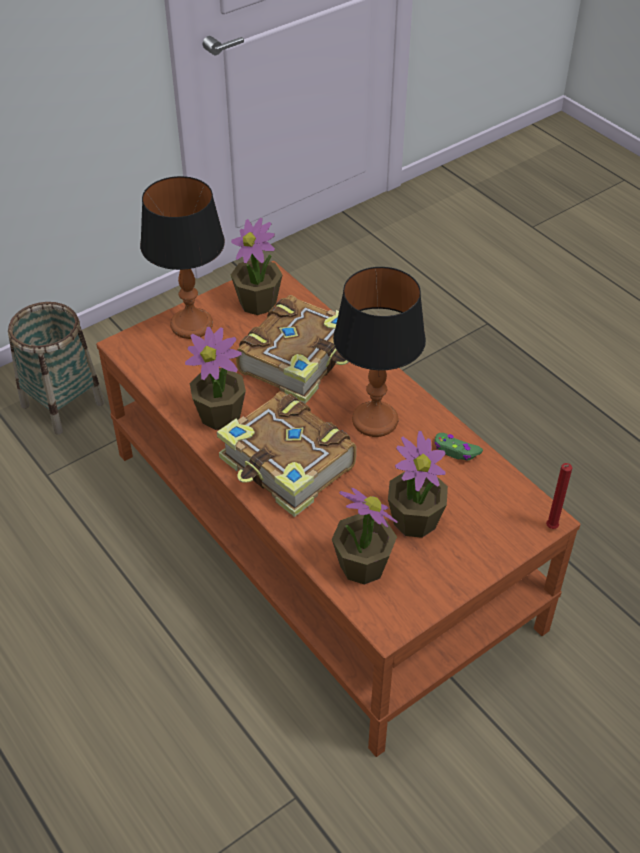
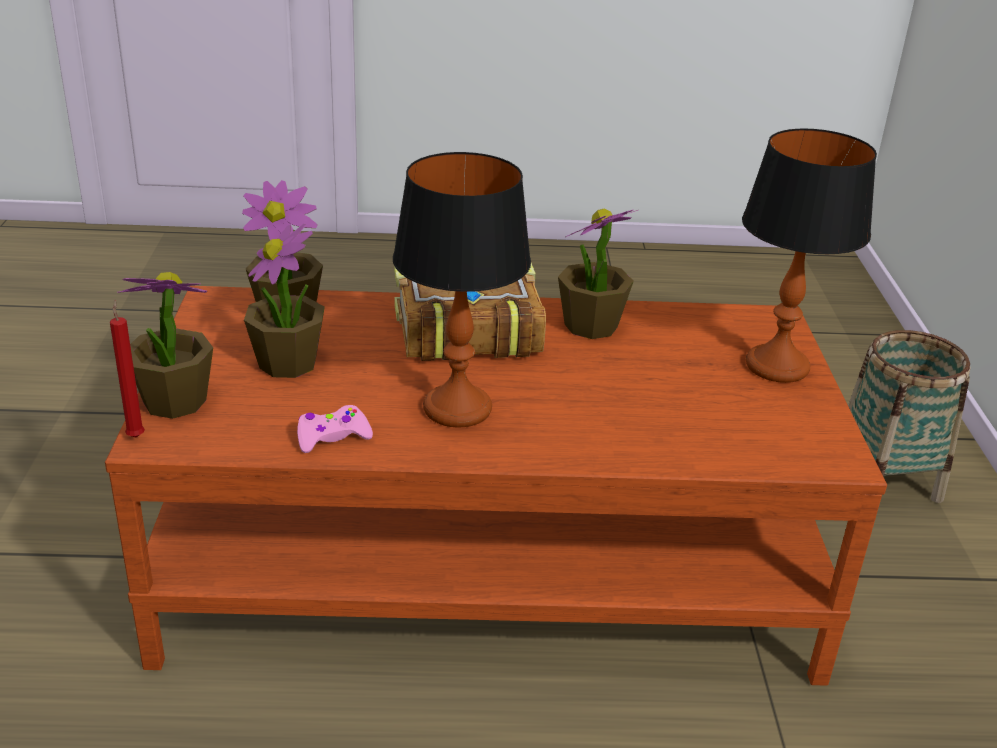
camera: 125 degrees right, 15 degrees down
potted plant [231,218,283,315] -> potted plant moved to [117,272,213,419]
book [236,295,348,404] -> none
green game controller [435,433,483,460] -> pink game controller [297,405,373,453]

